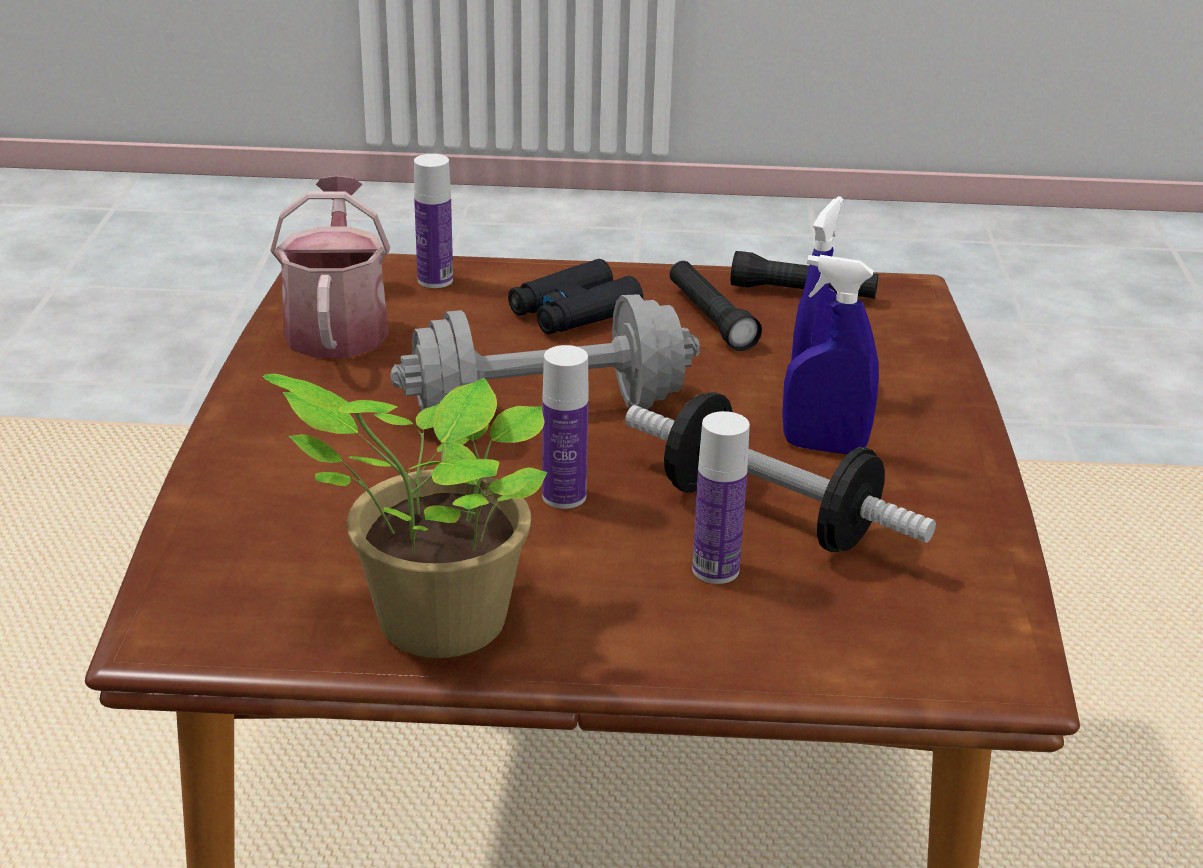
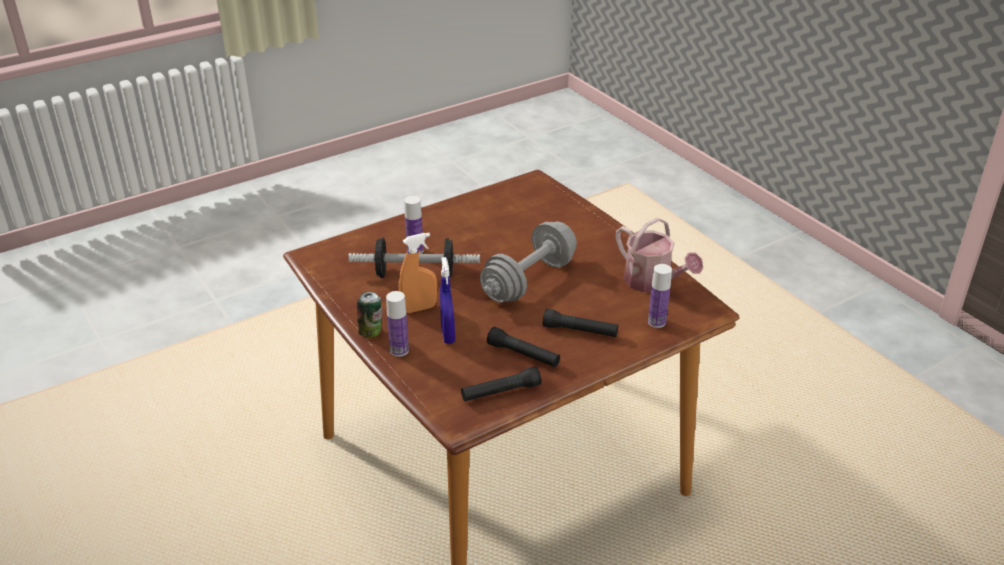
camera: 145 degrees right, 5 degrees up
potted plant [263,374,547,658] -> none
black binoculars [508,259,643,335] -> black flashlight [543,309,618,337]
bottle [542,345,589,509] -> bottle moved to [386,291,409,357]
blue spray bottle [782,255,879,455] -> orange spray bottle [399,233,437,313]
none -> can [357,292,382,338]

